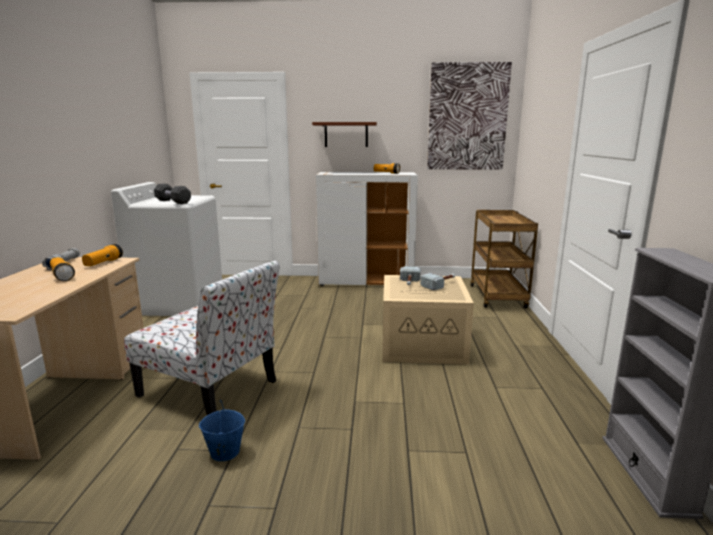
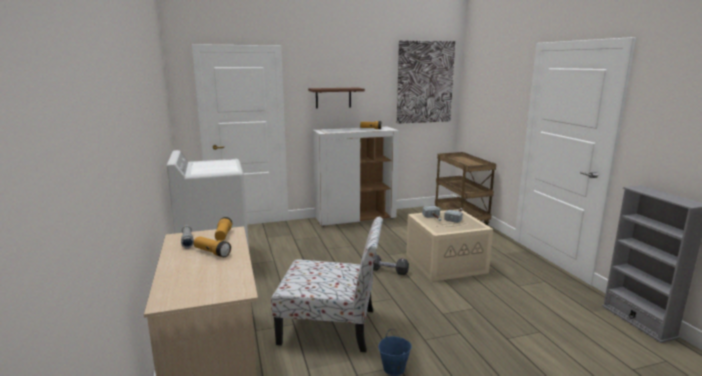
camera: 20 degrees left, 0 degrees up
black dumbbell [154,184,191,204] -> black dumbbell moved to [373,255,409,275]

